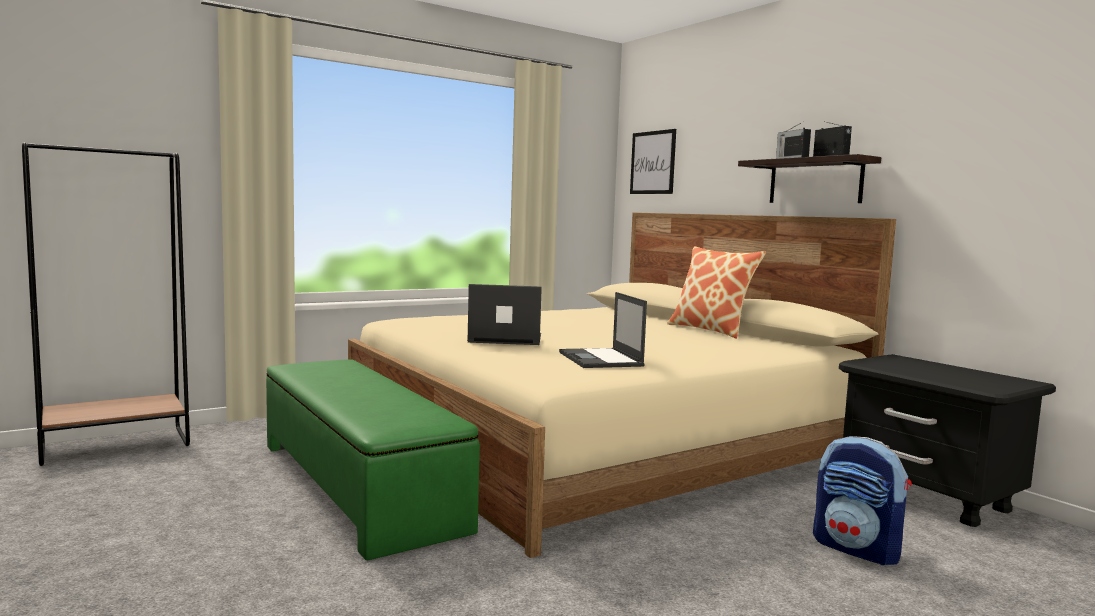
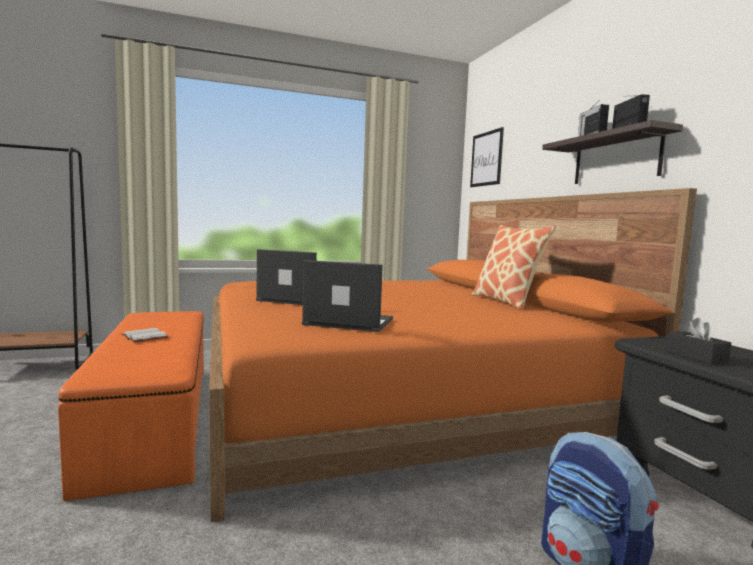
camera: 15 degrees right, 0 degrees up
green bench [266,359,480,560] -> orange bench [58,311,204,501]
beige bed [348,213,896,558] -> orange bed [209,188,697,523]
laptop [559,292,647,368] -> laptop turned 105 degrees clockwise [302,260,393,332]
none -> white book [121,328,168,343]
none -> black tissue box [666,318,731,365]

